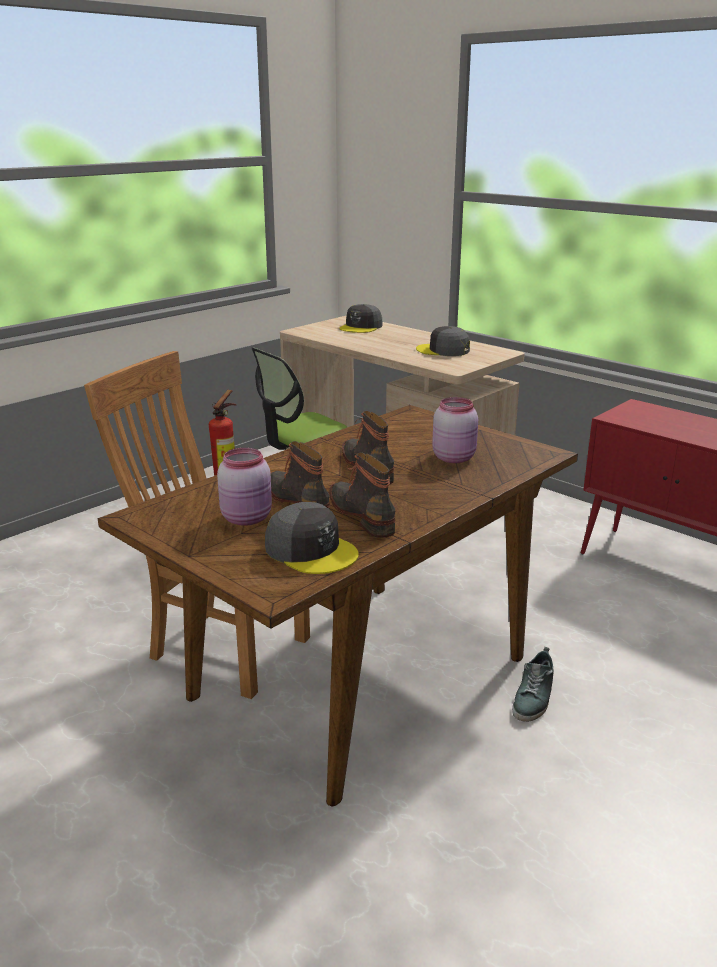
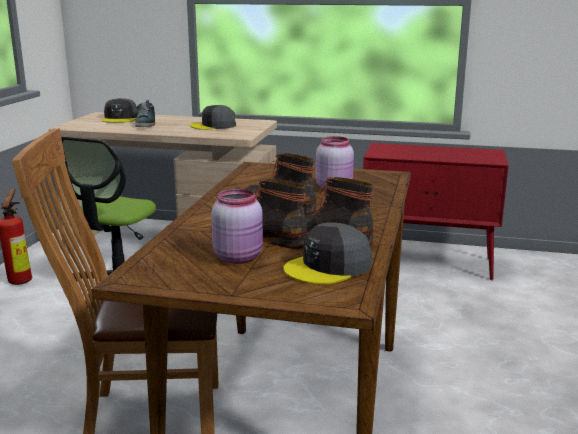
camera: 30 degrees left, 5 degrees down
grey cap [265,502,359,574] -> grey cap turned 135 degrees clockwise [283,223,372,284]
shoe [512,647,554,722] -> shoe moved to [135,100,155,127]

